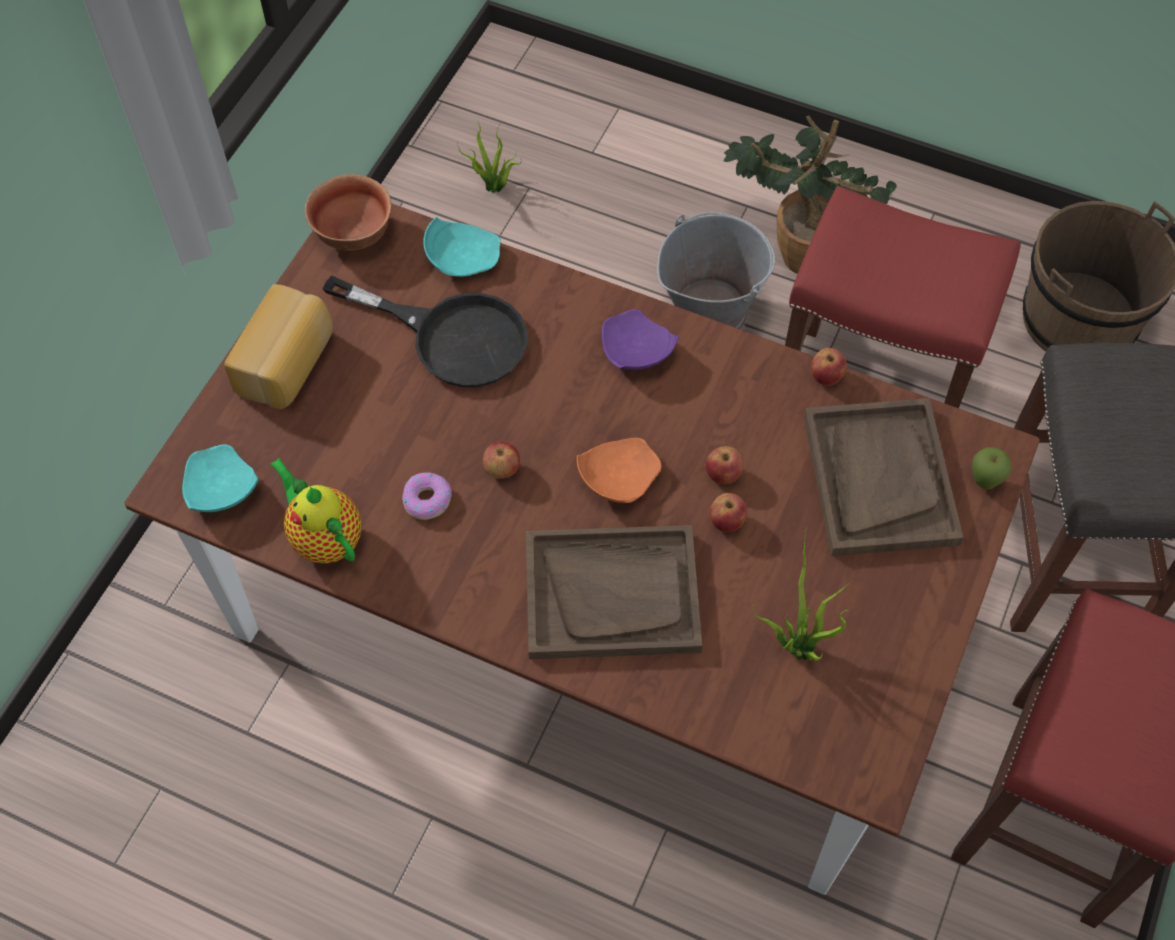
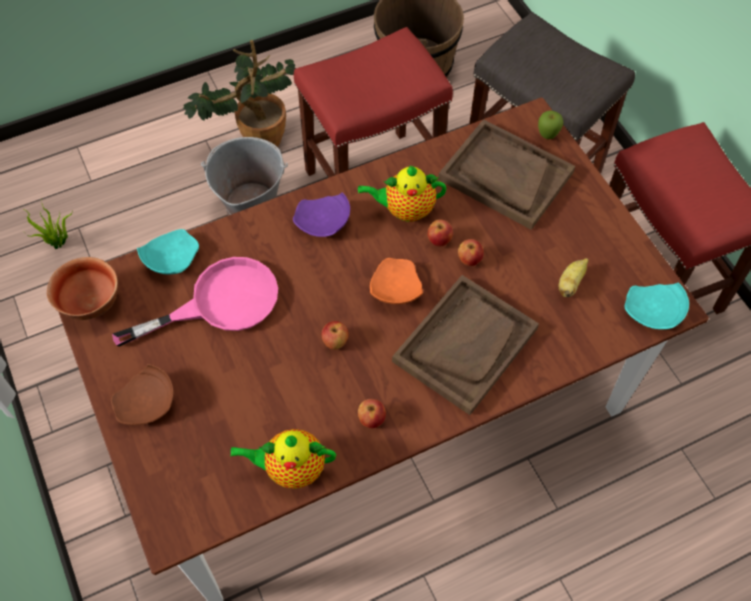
camera: 50 degrees left, 0 degrees up
turquoise plate [182,444,259,512] -> turquoise plate moved to [625,282,689,329]
bread [224,284,333,409] -> brown plate [111,364,174,425]
black frying pan [323,276,527,388] -> pink frying pan [112,257,278,347]
donut [402,472,452,520] -> none
potted plant [754,526,853,661] -> banana [558,258,589,297]
apple [811,348,847,386] -> apple moved to [358,399,386,428]
none -> teapot [358,166,447,222]

